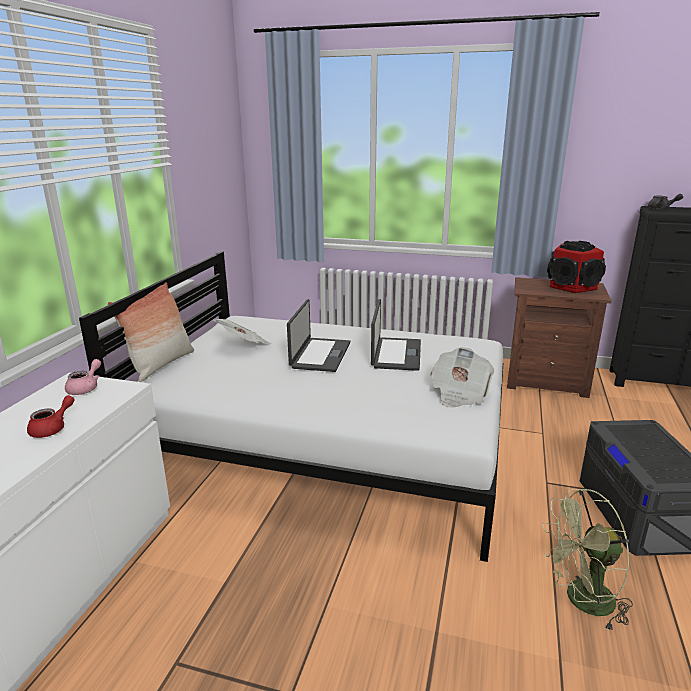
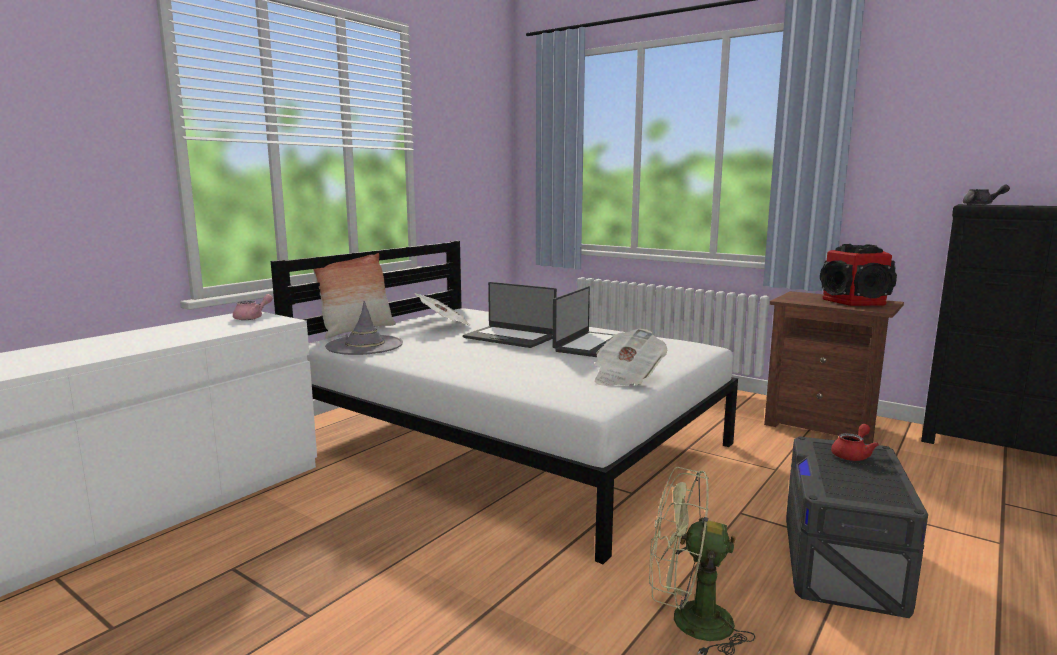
camera: 20 degrees right, 10 degrees down
red teapot [27,395,75,438] -> red teapot moved to [831,424,879,461]
laptop [287,299,350,372] -> laptop turned 90 degrees clockwise [463,282,557,348]
none -> grey hat [325,301,403,355]

